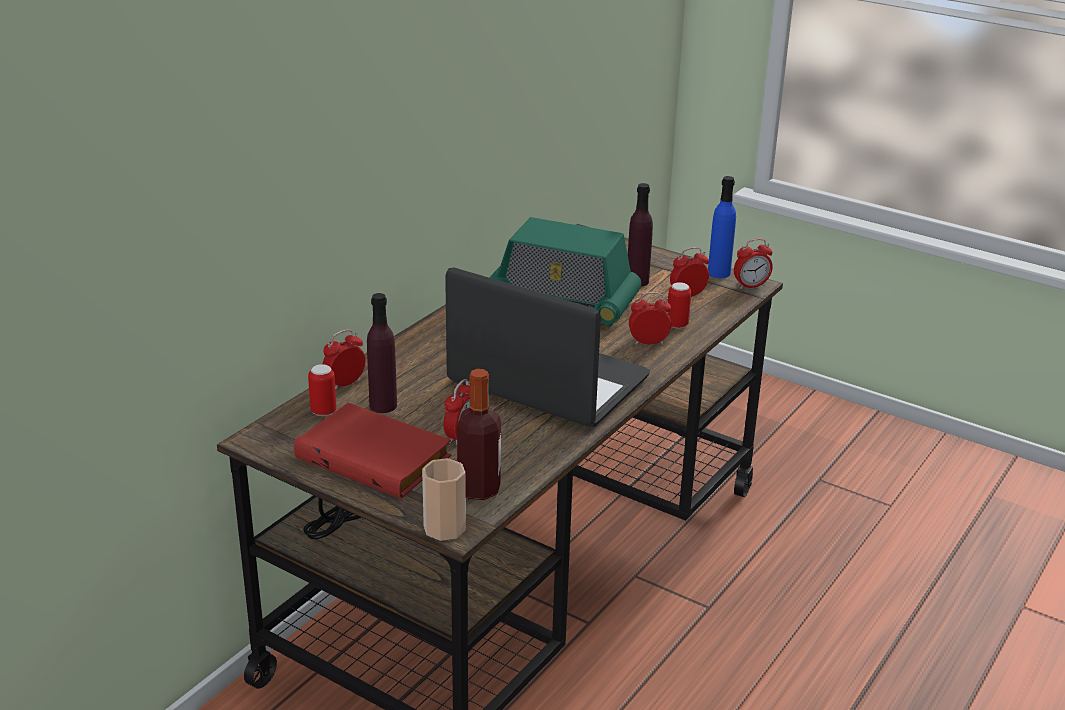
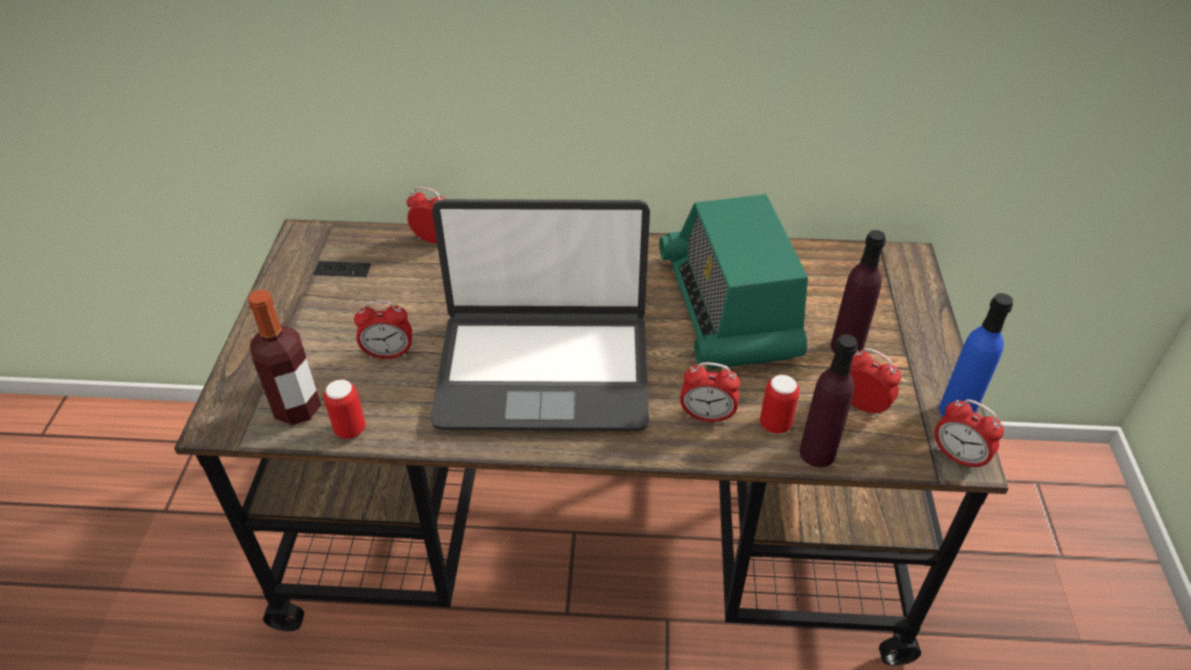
camera: 60 degrees right, 15 degrees up
red book [294,403,451,499] -> none
can [308,364,336,416] -> can moved to [323,379,365,439]
purple bottle [367,293,397,413] -> purple bottle moved to [800,334,858,467]
cup [422,458,466,541] -> none
laptop [445,268,650,427] -> laptop turned 90 degrees clockwise [431,199,650,431]
alarm clock [629,292,672,345] -> alarm clock turned 135 degrees clockwise [680,362,740,423]

